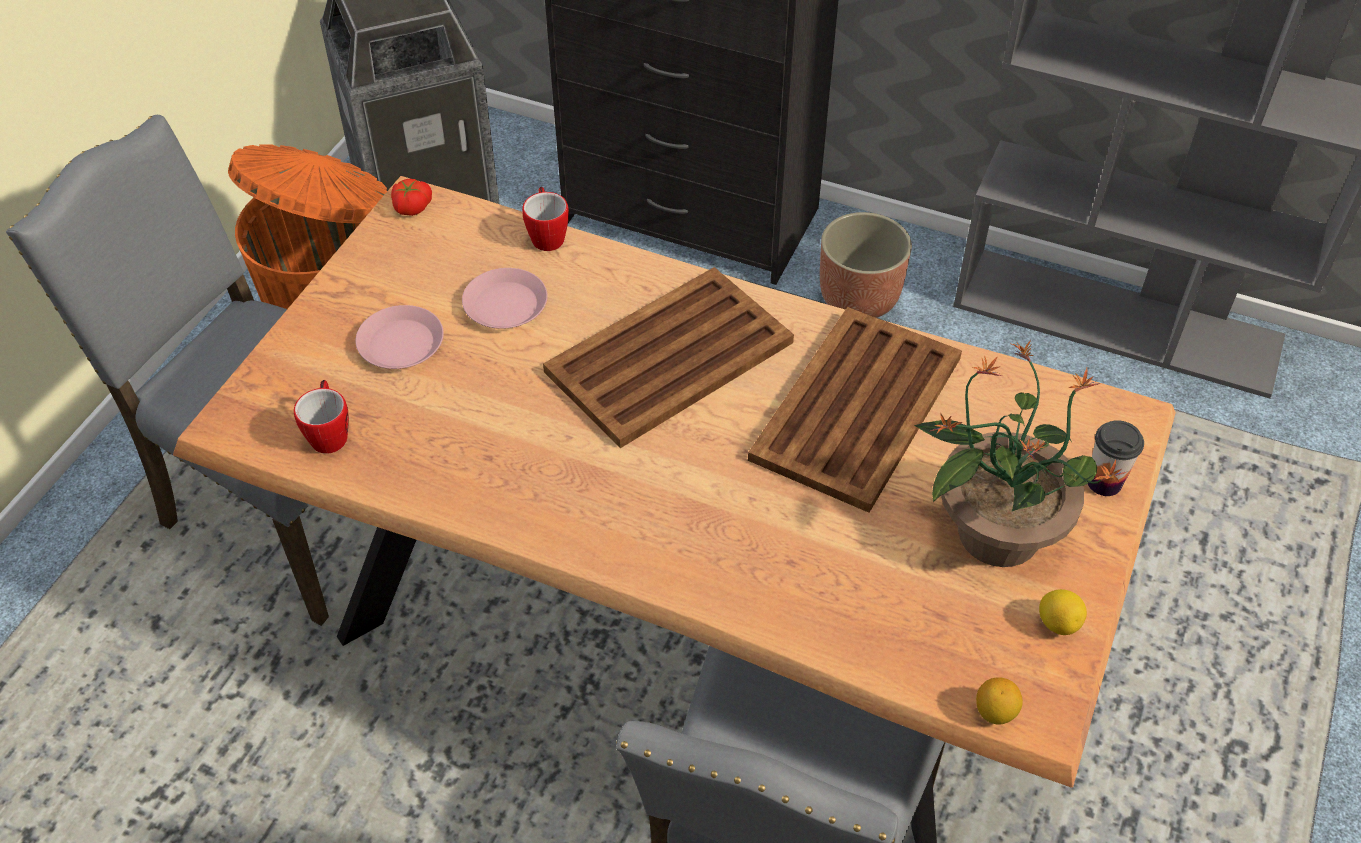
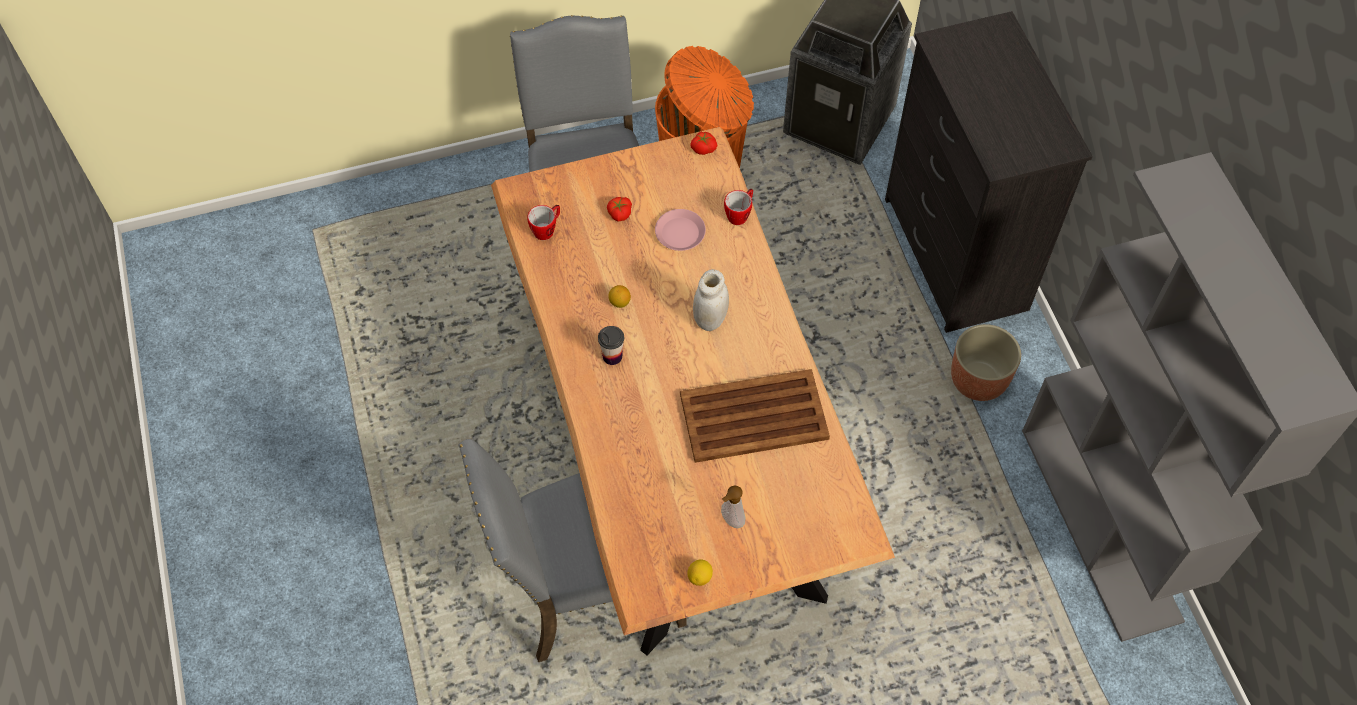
camera: 50 degrees right, 10 degrees up
pink plate [355,305,444,369] -> tomato [607,197,632,222]
brown tray [543,267,794,448] -> white jar [693,269,729,331]
potted plant [914,340,1126,567] -> soap dispenser [721,485,746,528]
lemon [976,677,1023,725] -> lemon moved to [608,285,631,308]
cup [1088,420,1144,496] -> cup moved to [598,326,624,365]

